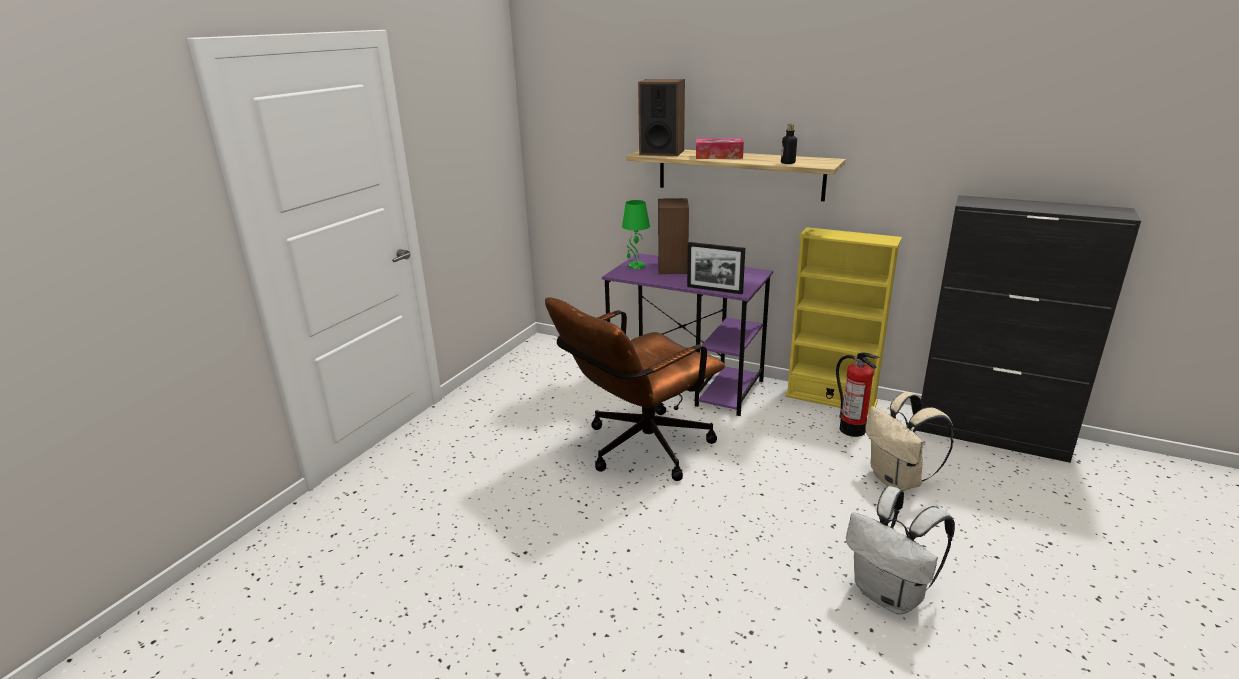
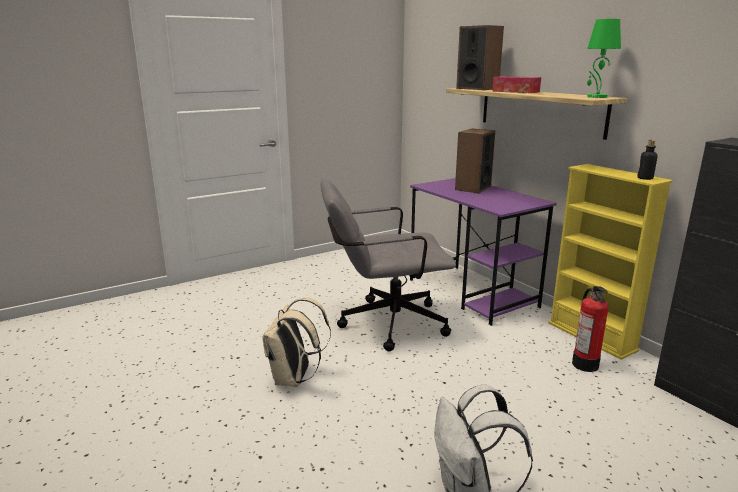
camera: 30 degrees right, 5 degrees down
brown office chair [545,297,725,481] -> grey office chair [321,178,456,351]
green table lamp [622,200,650,269] -> green table lamp moved to [587,19,621,98]
picture frame [687,242,745,294] -> none
bottle [781,124,797,164] -> bottle moved to [637,140,658,180]
beige backpack [865,392,953,491] -> beige backpack moved to [262,298,331,387]

